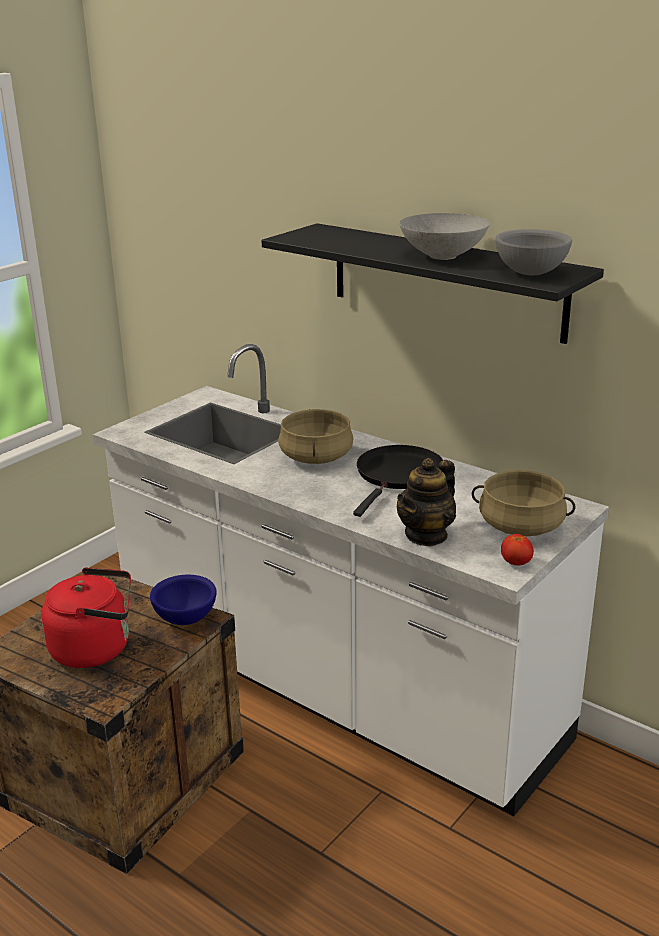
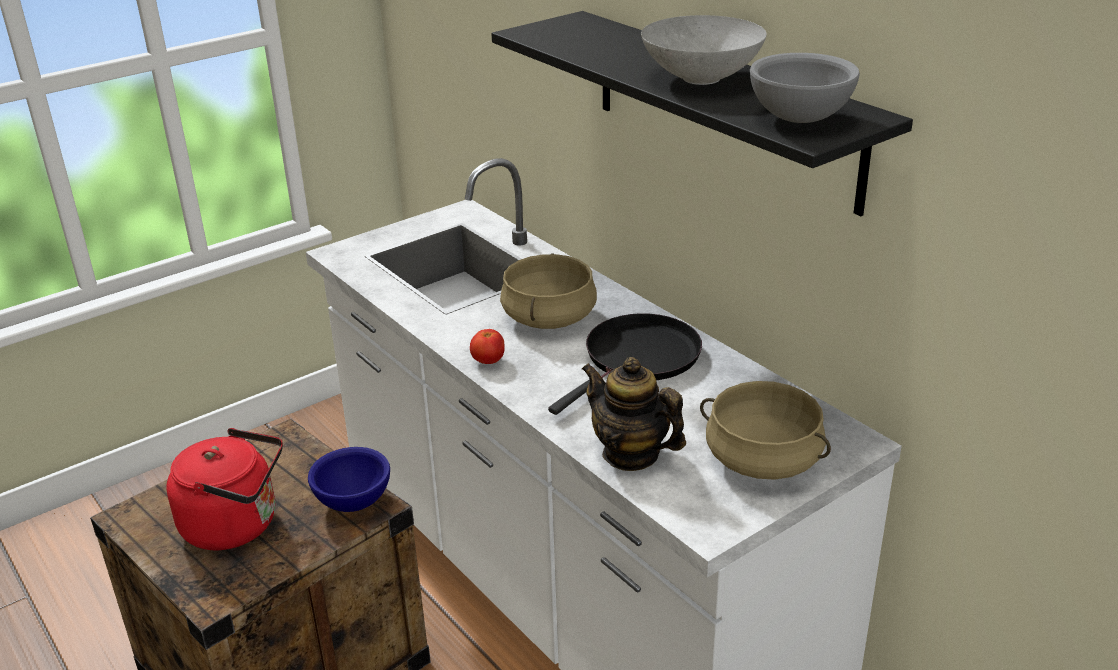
camera: 15 degrees right, 5 degrees up
teapot [397,458,456,547] -> teapot turned 75 degrees clockwise [582,357,686,471]
tomato [501,534,534,566] -> tomato moved to [470,329,505,364]

